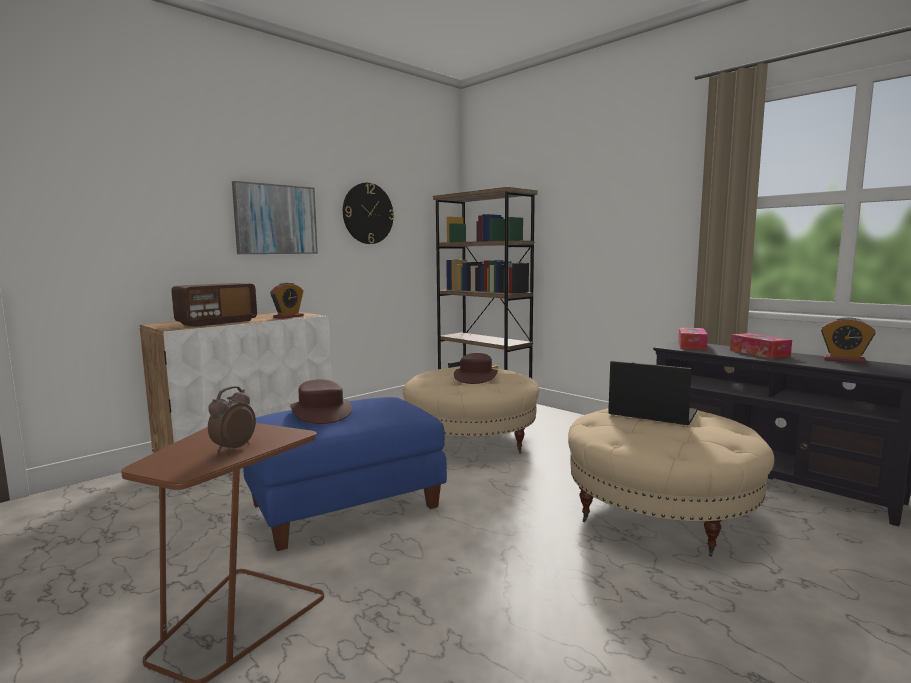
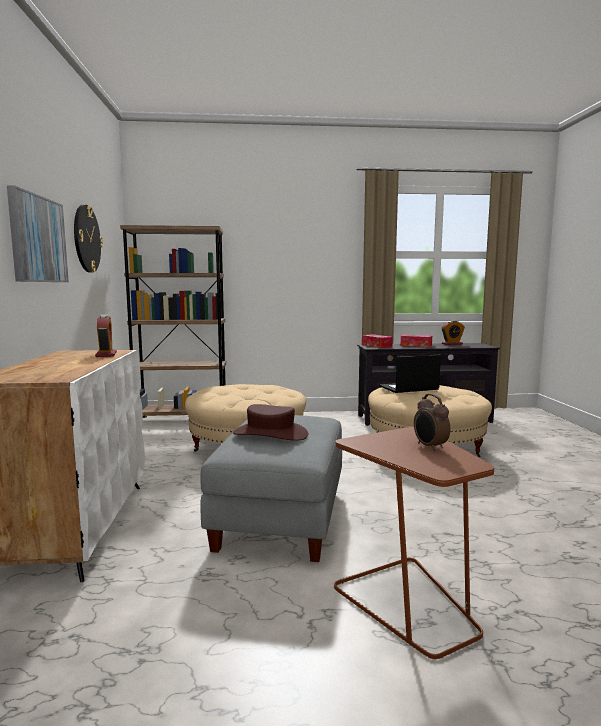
camera: 50 degrees left, 0 degrees up
radio [171,283,257,327] -> none
blue ottoman [243,397,447,551] -> grey ottoman [200,415,342,562]
brown hat [454,353,498,384] -> none

